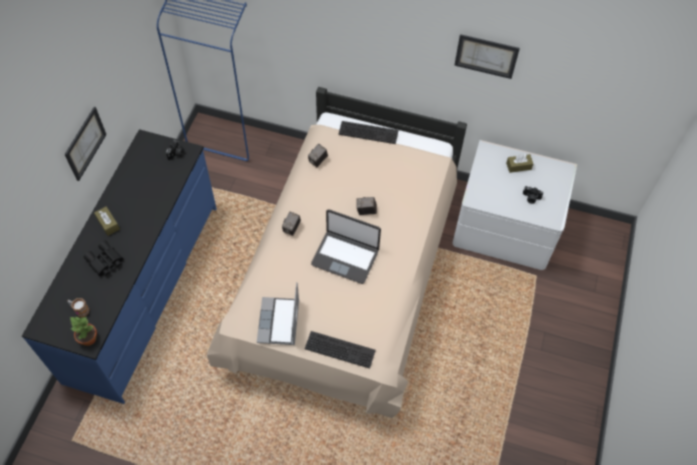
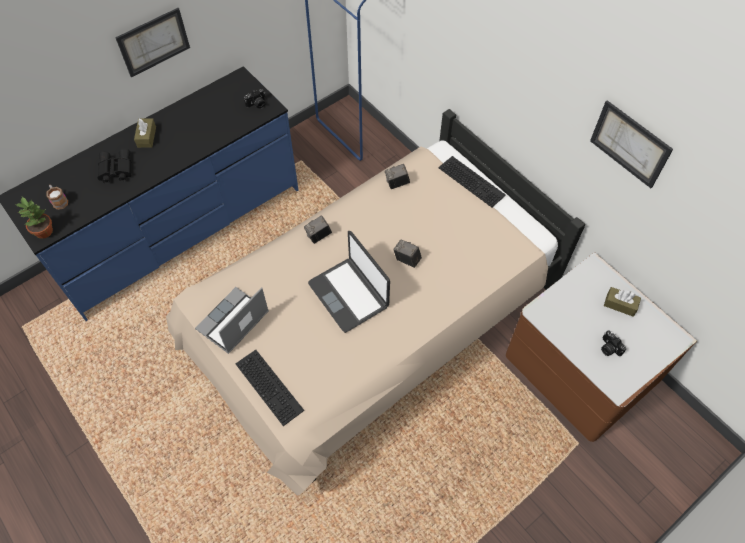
camera: 35 degrees right, 0 degrees up
white nightstand [453,140,577,270] -> brown nightstand [506,252,697,442]

